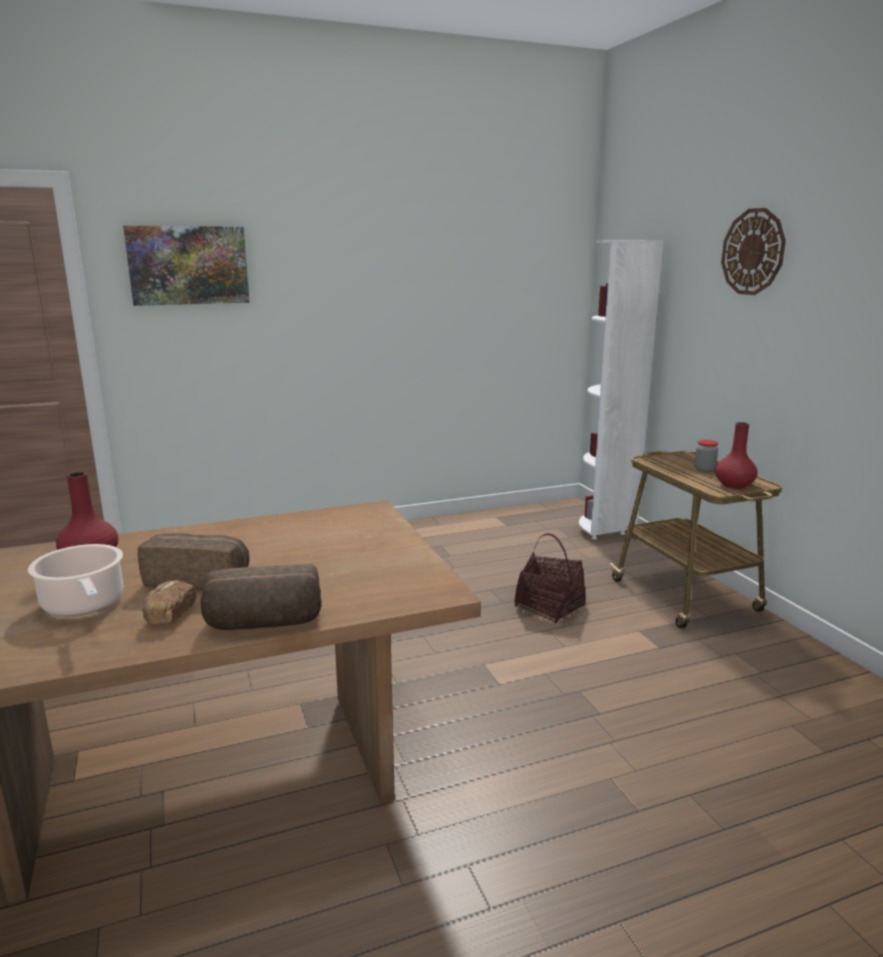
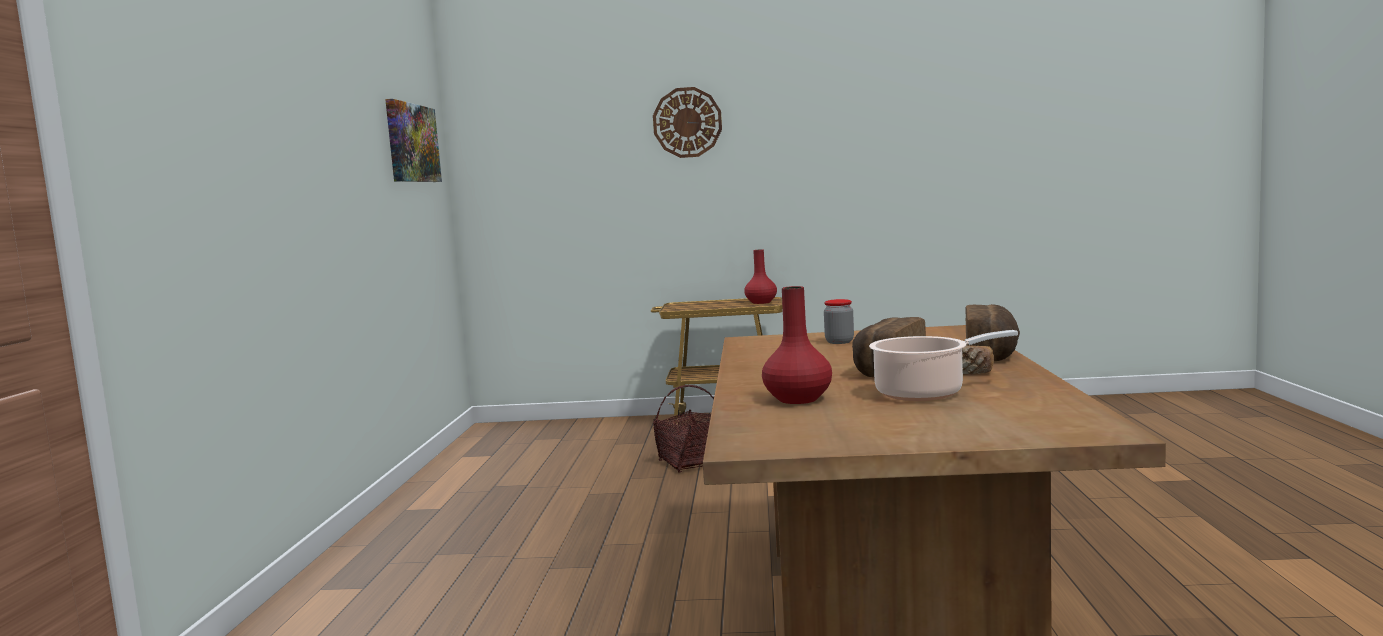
camera: 65 degrees left, 10 degrees down
picture [123,226,250,306] -> picture moved to [385,99,442,182]
white bookcase [579,240,663,539] -> none
jar [695,440,718,473] -> jar moved to [824,299,854,344]

